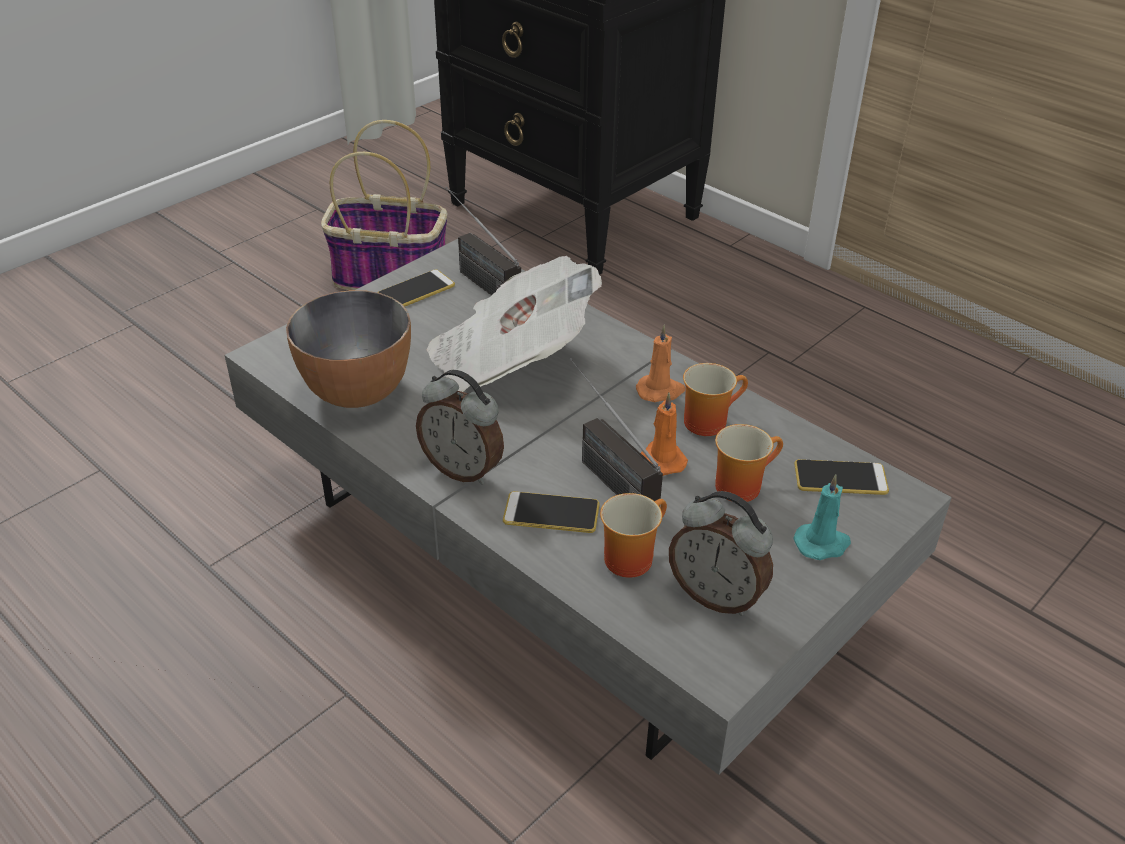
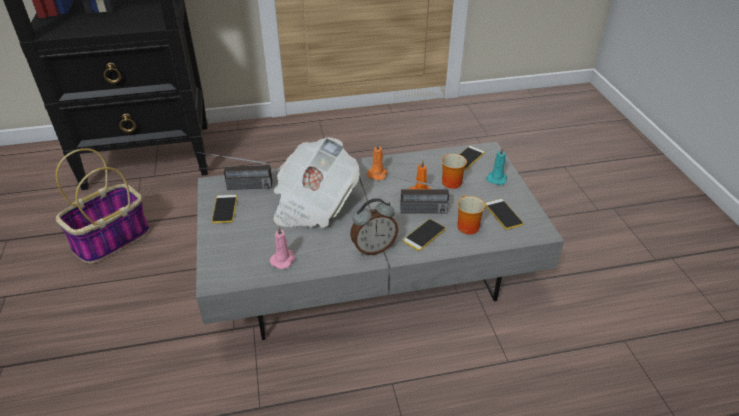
camera: 55 degrees left, 0 degrees up
bowl [286,290,411,408] -> pink candle [270,226,296,269]
alarm clock [669,491,773,616] -> phone [485,199,524,230]
mug [683,363,748,436] -> none

